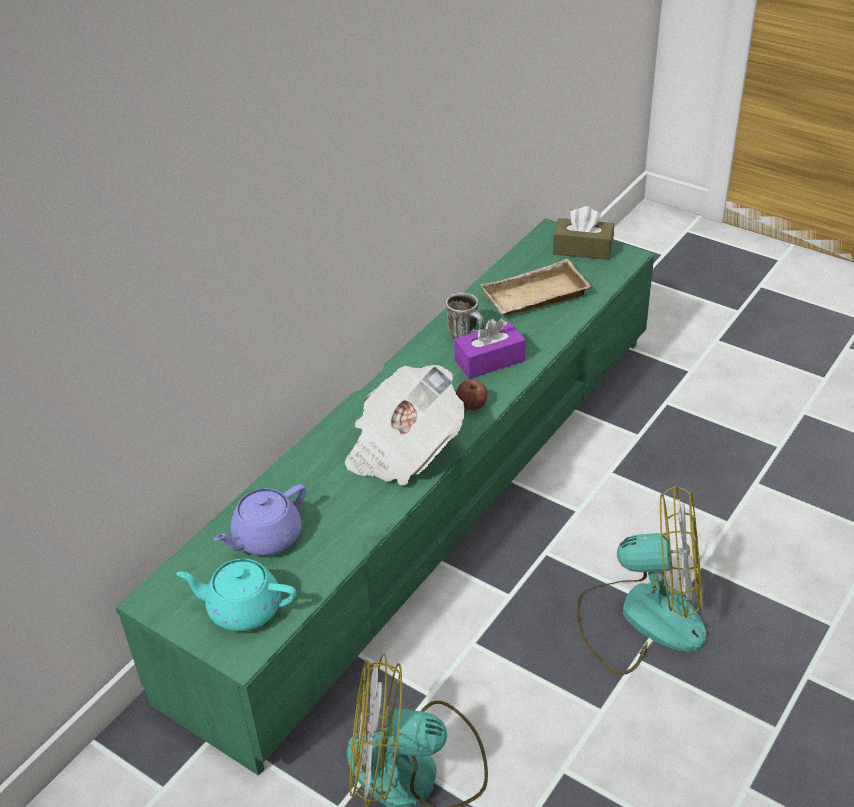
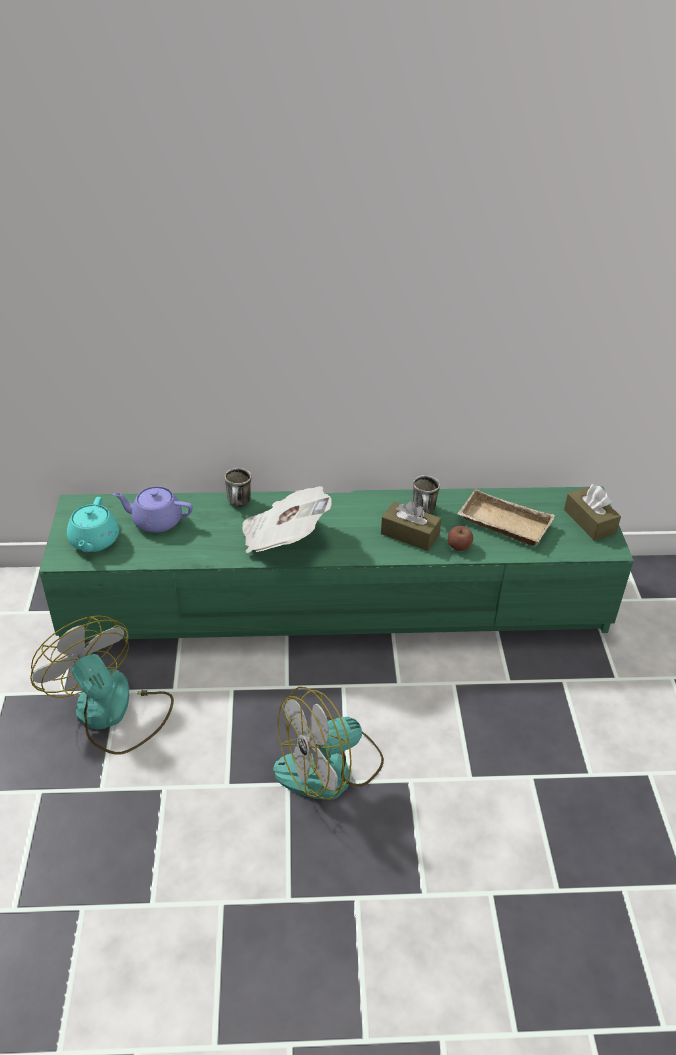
camera: 50 degrees right, 0 degrees up
turquoise teapot [176,559,296,631] -> turquoise teapot turned 150 degrees counterclockwise [67,497,119,552]
purple tissue box [454,318,526,379] -> brown tissue box [381,501,442,551]
apple [456,379,487,411] -> apple moved to [448,526,473,551]
fan [576,486,707,675] -> fan turned 90 degrees clockwise [273,687,384,800]
none -> mug [225,468,252,507]

